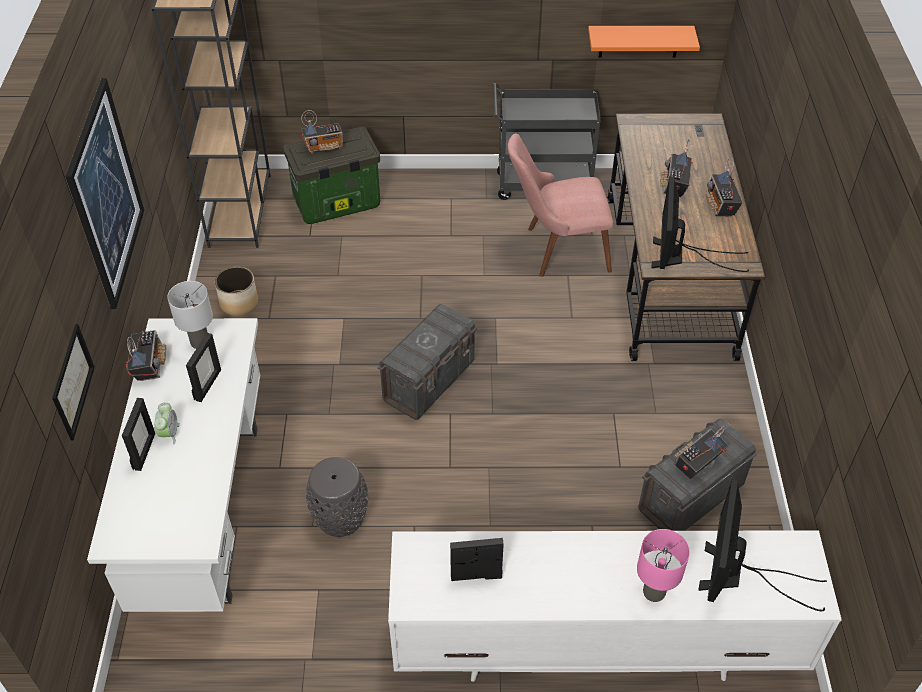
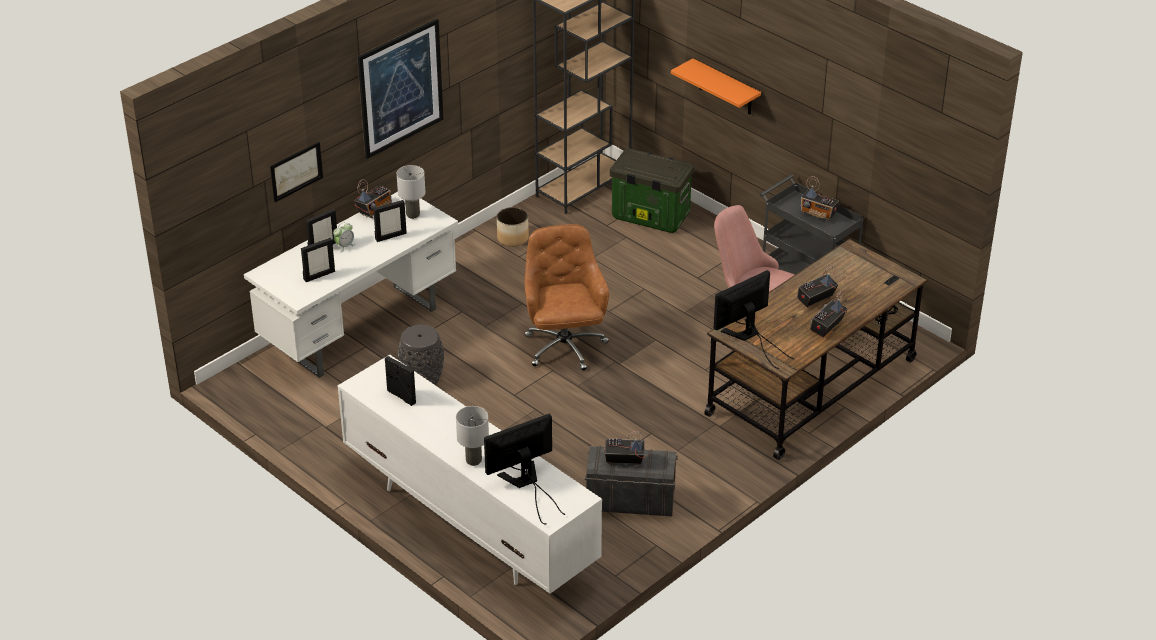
camera: 45 degrees right, 10 degrees down
radio [301,110,343,154] -> radio moved to [800,176,839,222]
grey storage box [377,304,477,420] -> brown office chair [525,224,609,370]
orange shelf [588,26,700,58] -> orange shelf moved to [671,58,761,114]
pink table lamp [637,529,690,602] -> white table lamp [456,406,489,466]
none -> picture frame [301,238,335,282]

